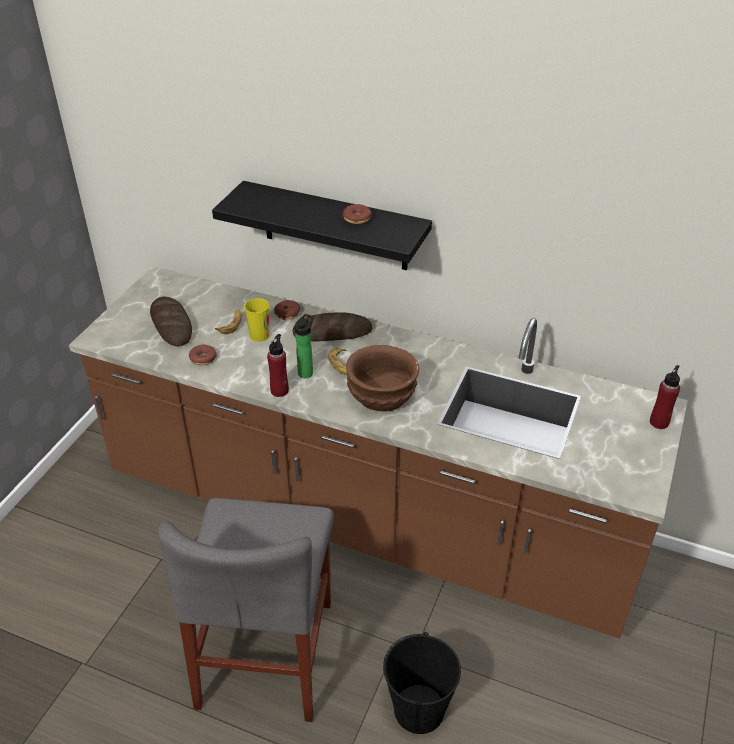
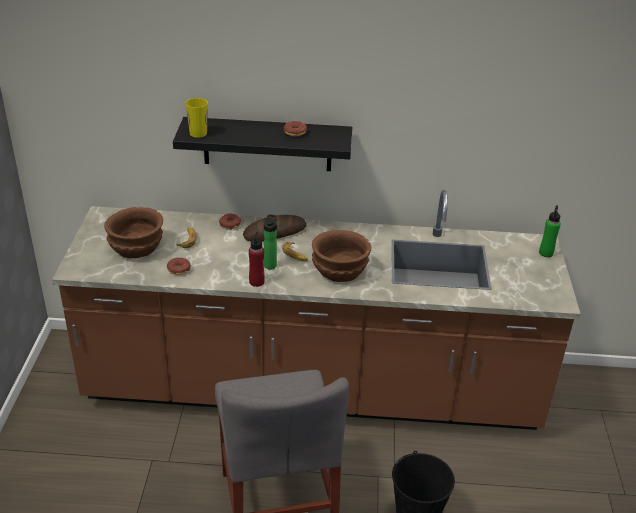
camera: 20 degrees left, 5 degrees down
bread [150,297,192,346] -> brown bowl [104,207,163,258]
cup [244,298,269,342] -> cup moved to [186,98,208,138]
red bottle [650,365,680,429] -> green bottle [539,205,561,257]

